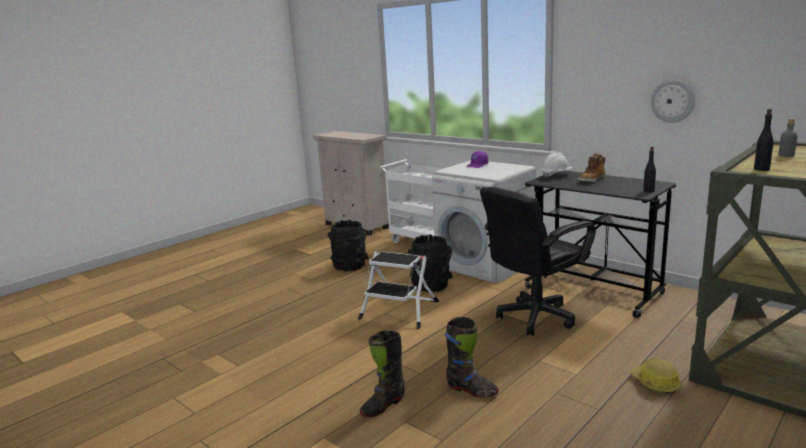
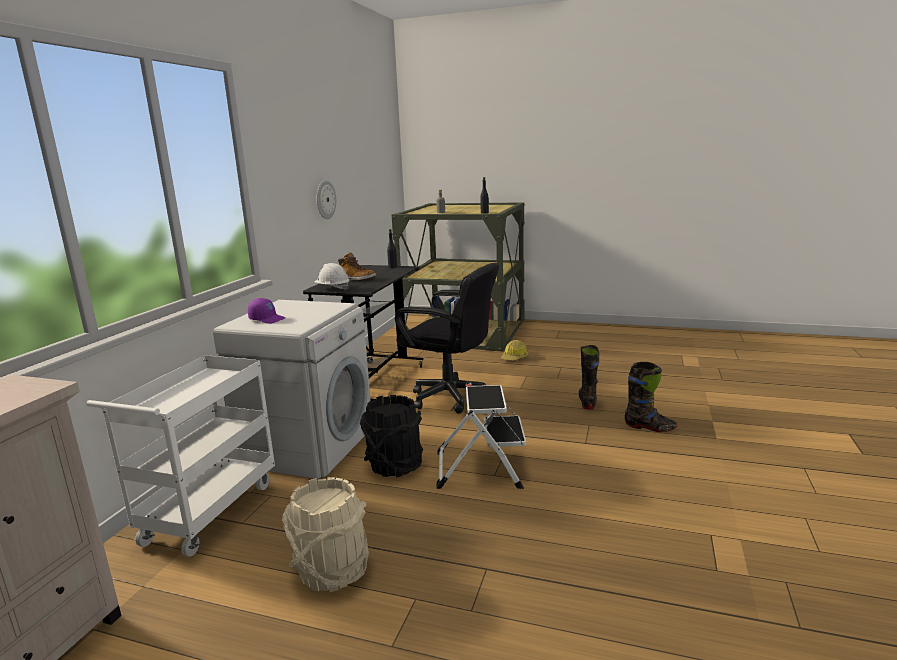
camera: 115 degrees left, 0 degrees up
black bucket [328,220,369,271] -> beige bucket [282,477,369,592]

